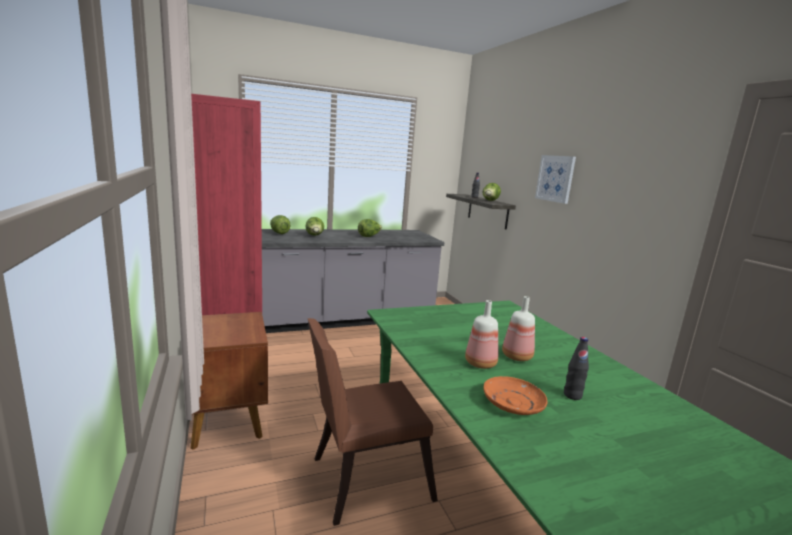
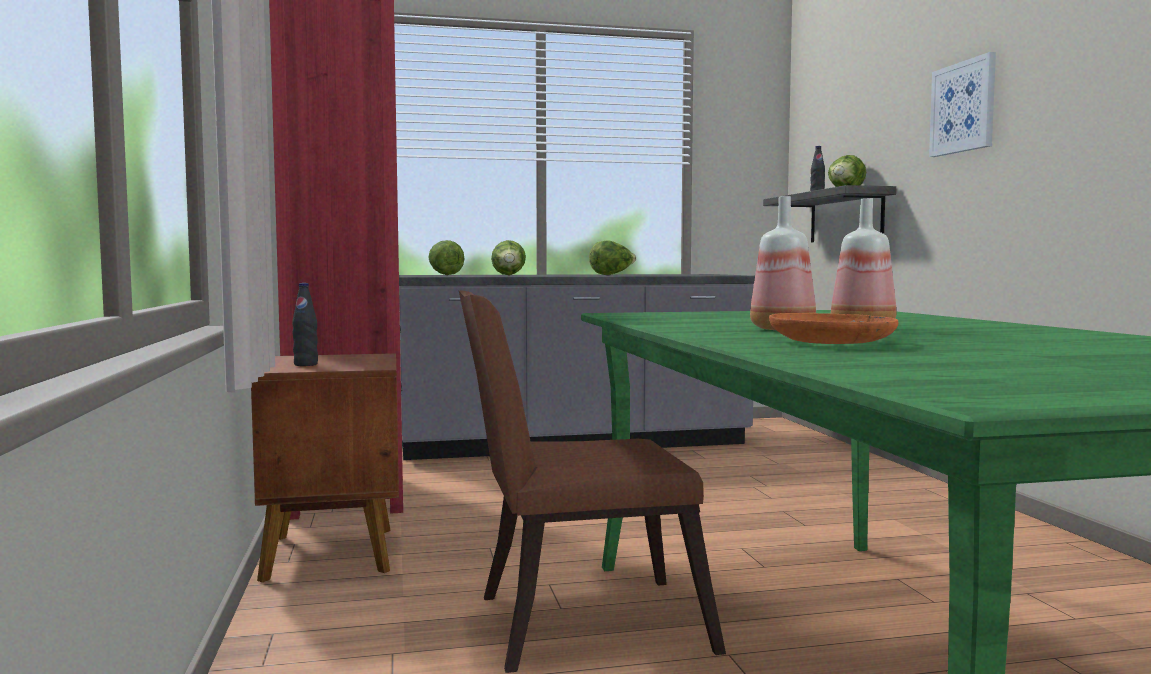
camera: 10 degrees right, 10 degrees down
black bottle [564,337,589,400] -> black bottle moved to [292,283,318,366]

